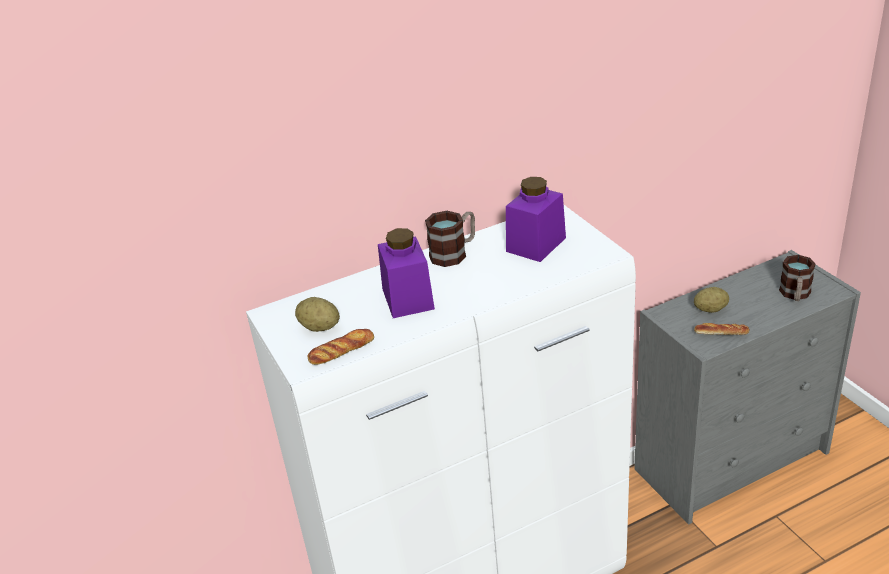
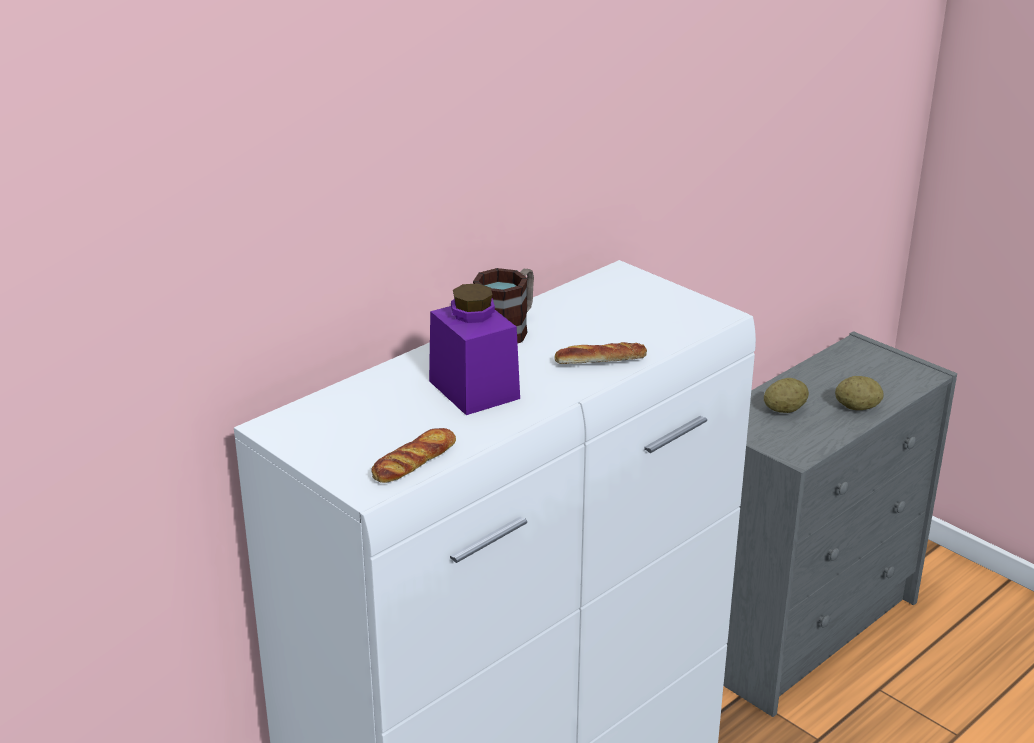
camera: 20 degrees left, 5 degrees down
potato [295,297,340,332] -> potato moved to [835,376,883,410]
purple jar [506,177,566,262] -> none
bread [694,323,750,335] -> bread moved to [554,342,647,364]
mug [779,255,816,301] -> none

